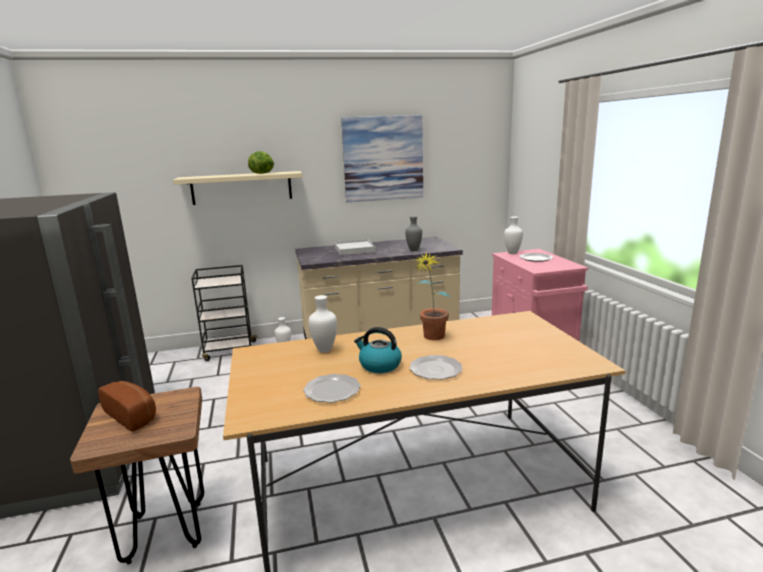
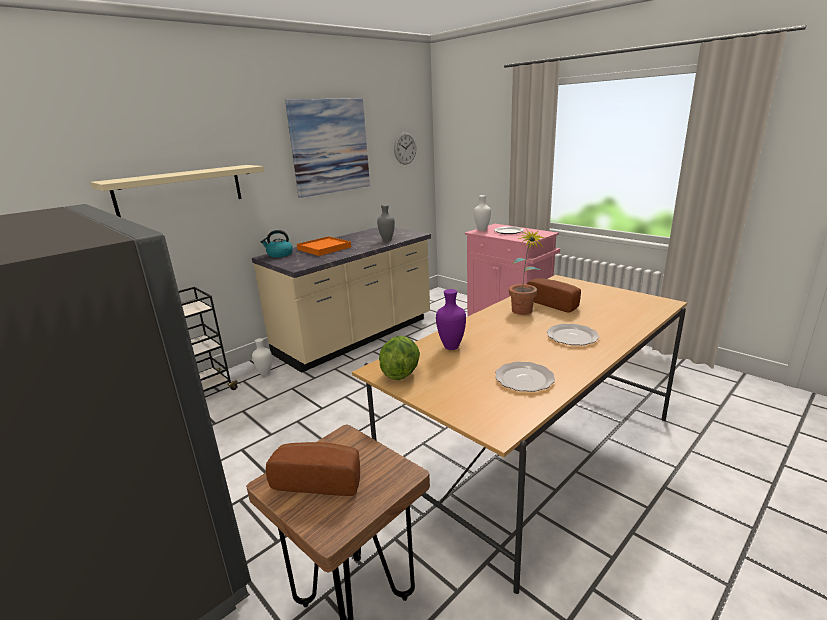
camera: 30 degrees left, 5 degrees up
lettuce [248,151,274,174] -> lettuce moved to [379,336,420,380]
white vase [309,295,337,353] -> purple vase [436,289,466,350]
white tray [334,240,376,255] -> orange tray [297,236,351,256]
kettle [354,327,402,373] -> kettle moved to [261,230,293,258]
none -> wall clock [394,132,416,165]
none -> bread [527,278,581,313]

